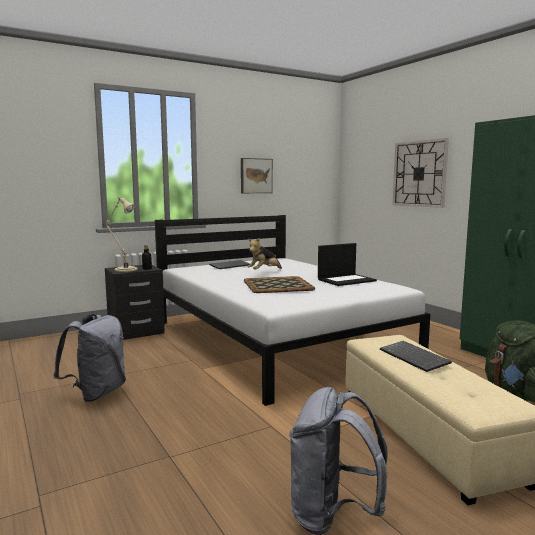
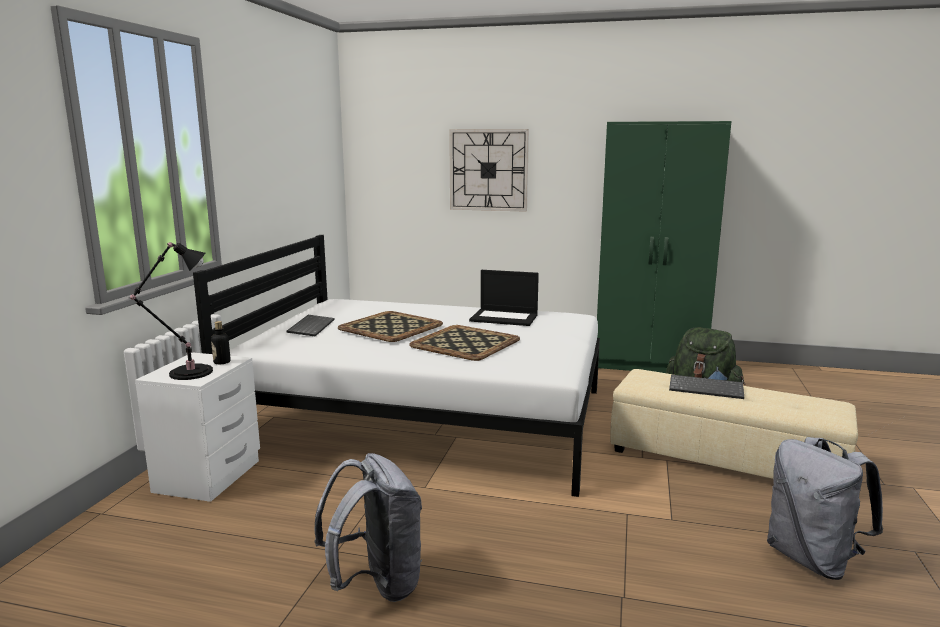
camera: 45 degrees left, 5 degrees up
beige table lamp [104,197,138,272] -> black table lamp [130,242,213,380]
black nightstand [105,265,165,340] -> white nightstand [135,353,260,502]
picture [241,158,273,193] -> none
plush toy [247,238,282,270] -> tray [338,311,443,342]
laptop [318,243,377,286] -> laptop turned 90 degrees clockwise [469,270,539,326]

